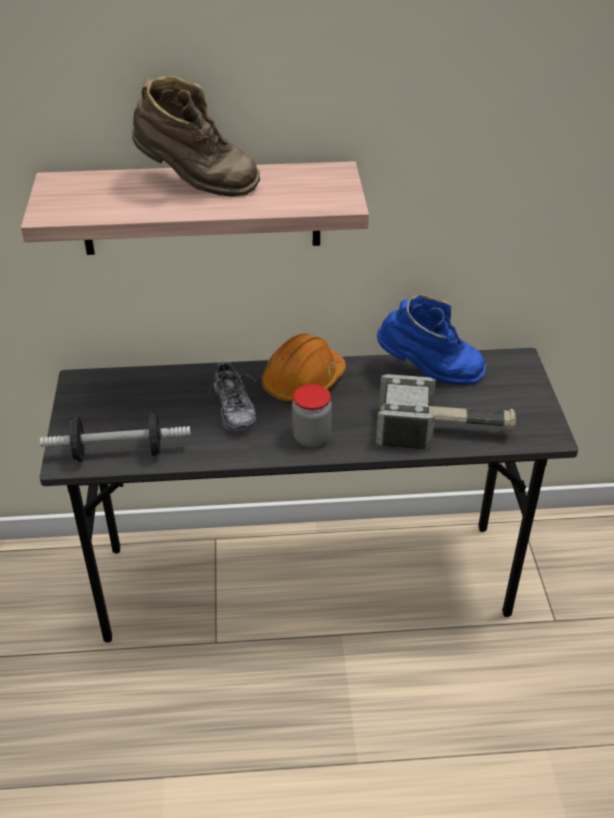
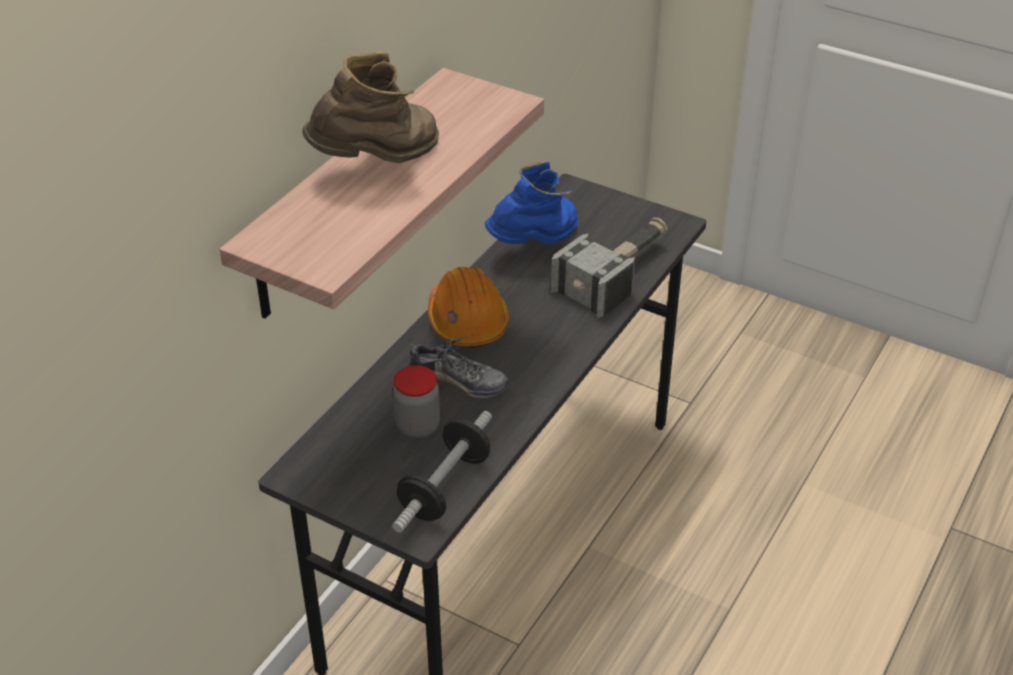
camera: 55 degrees left, 0 degrees up
jar [292,384,332,447] -> jar moved to [393,365,440,438]

